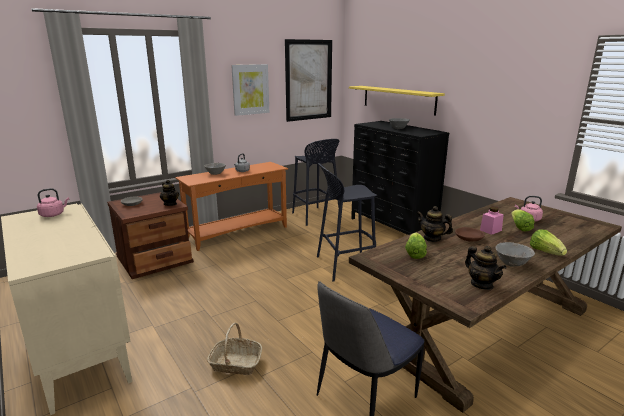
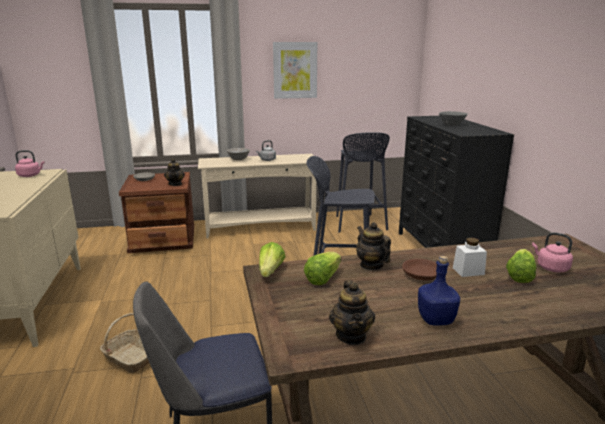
camera: 25 degrees right, 0 degrees up
orange console table [175,162,288,251] -> beige console table [198,154,316,239]
picture [285,39,332,122] -> none
yellow shelf [349,86,445,116] -> none
pink jar [480,207,504,235] -> white jar [453,237,487,277]
grey bowl [496,242,535,267] -> blue bottle [418,256,460,326]
lettuce [530,230,567,256] -> lettuce moved to [259,242,285,277]

